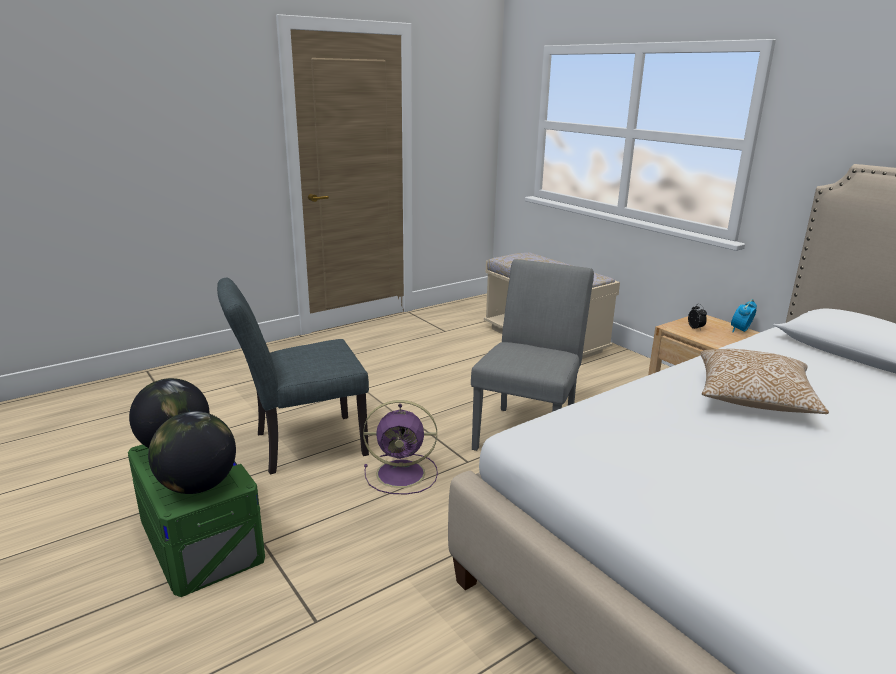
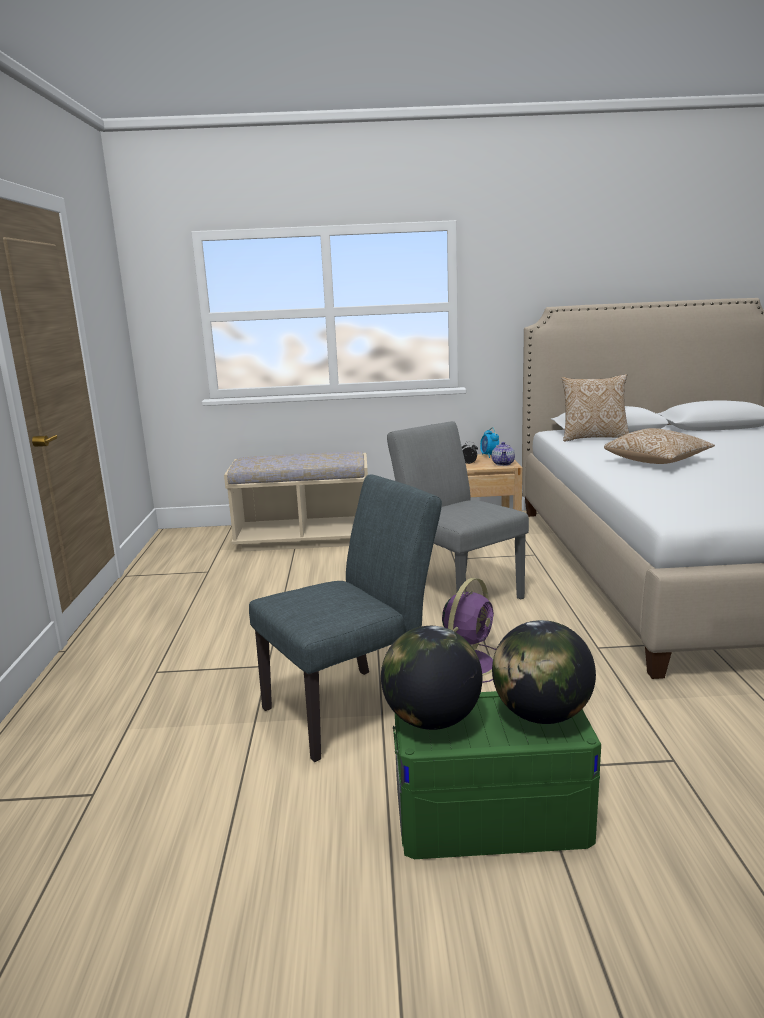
camera: 55 degrees left, 5 degrees down
grey chair [217,278,369,474] -> grey chair turned 135 degrees counterclockwise [249,475,442,762]
none -> teapot [492,442,515,466]
none -> pillow [562,374,629,442]

